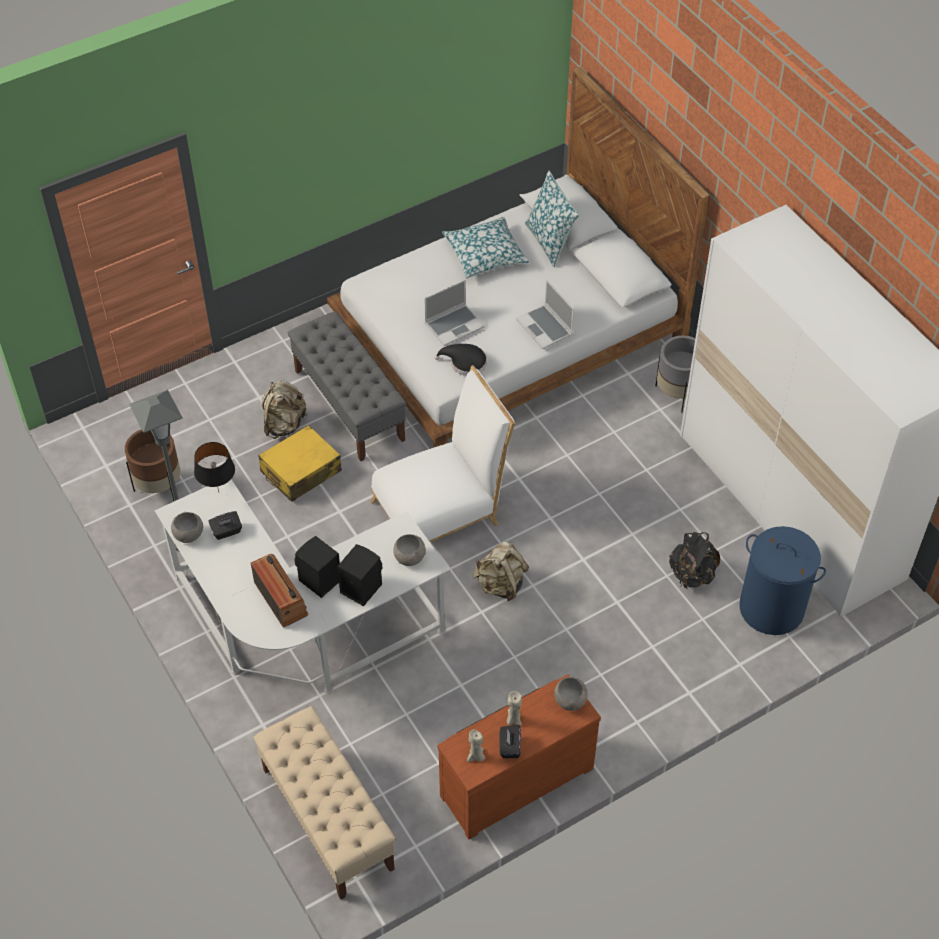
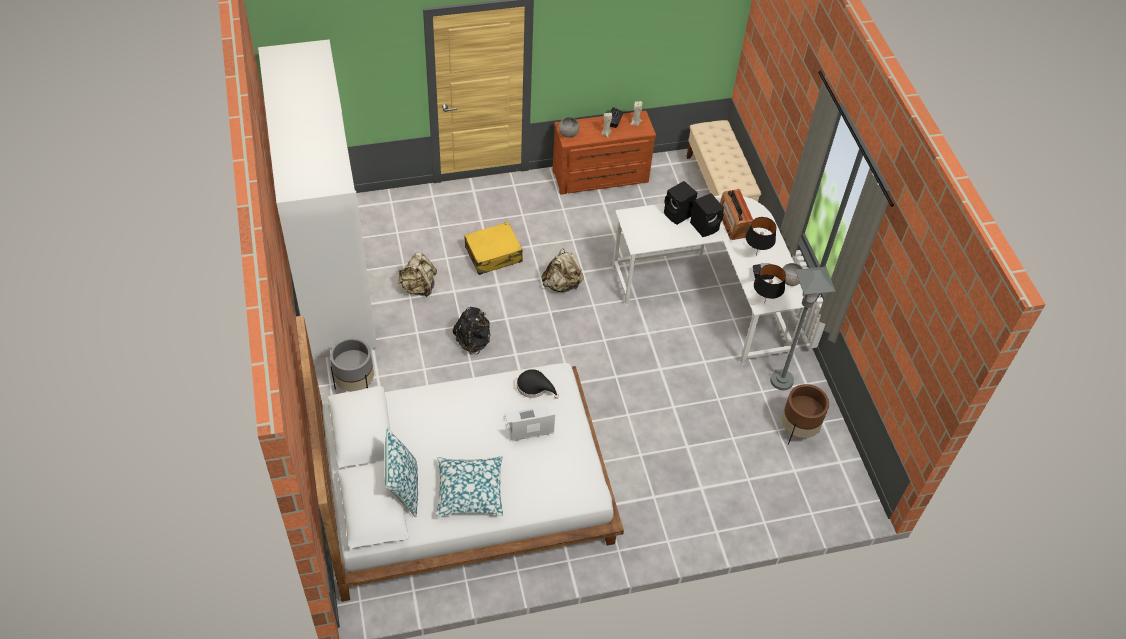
camera: 165 degrees left, 0 degrees up
yellow suitcase [258,425,342,502] -> yellow suitcase moved to [464,222,523,275]
beige backpack [262,380,307,439] -> beige backpack moved to [398,253,437,297]
grey bench [288,311,407,461] -> none
white chair [370,365,515,543] -> none
grey bowl [393,534,426,566] -> none
laptop [516,280,574,349] -> none
black backpack [669,532,720,589] -> black backpack moved to [452,307,491,355]
blue laundry basket [739,526,826,635] -> none
none -> black table lamp [745,217,776,255]

